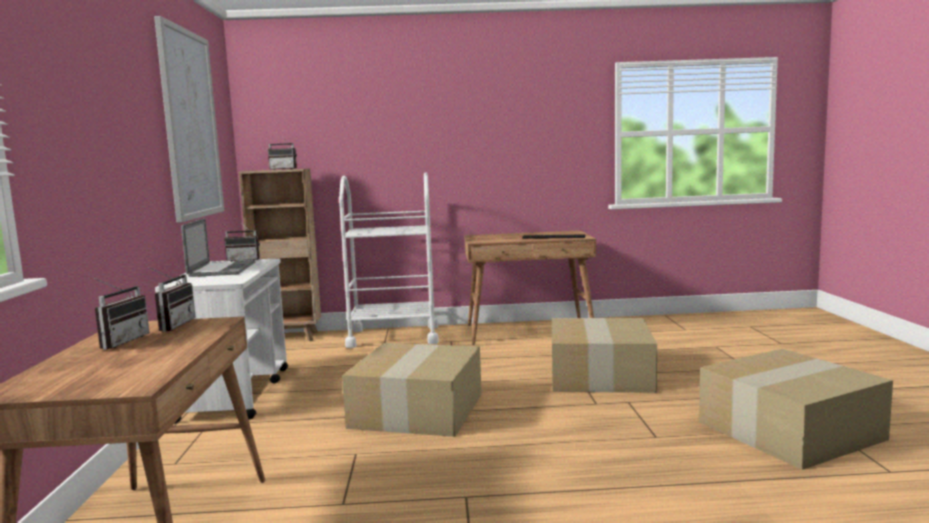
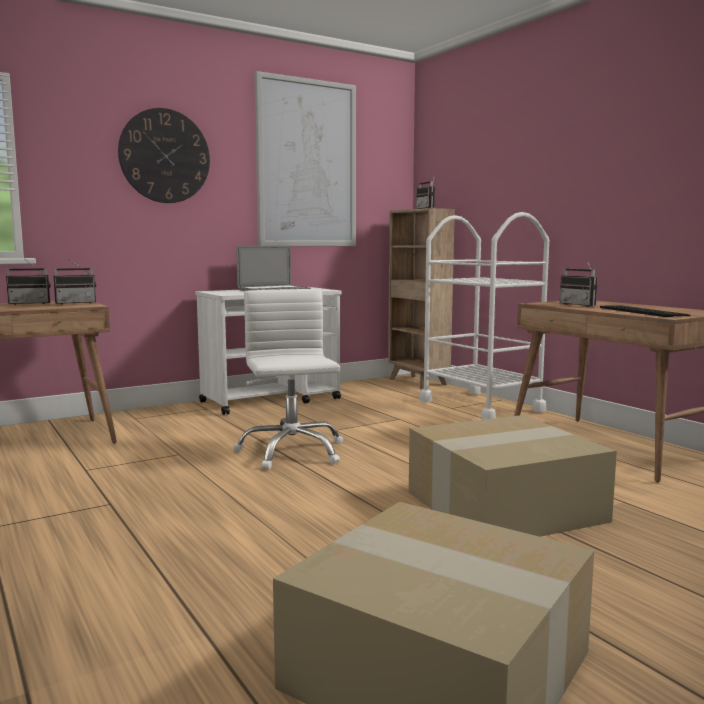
camera: 60 degrees right, 0 degrees up
radio [224,222,260,262] -> radio moved to [560,259,598,307]
cardboard box [342,343,482,437] -> white office chair [233,289,343,470]
none -> wall clock [118,108,210,203]

